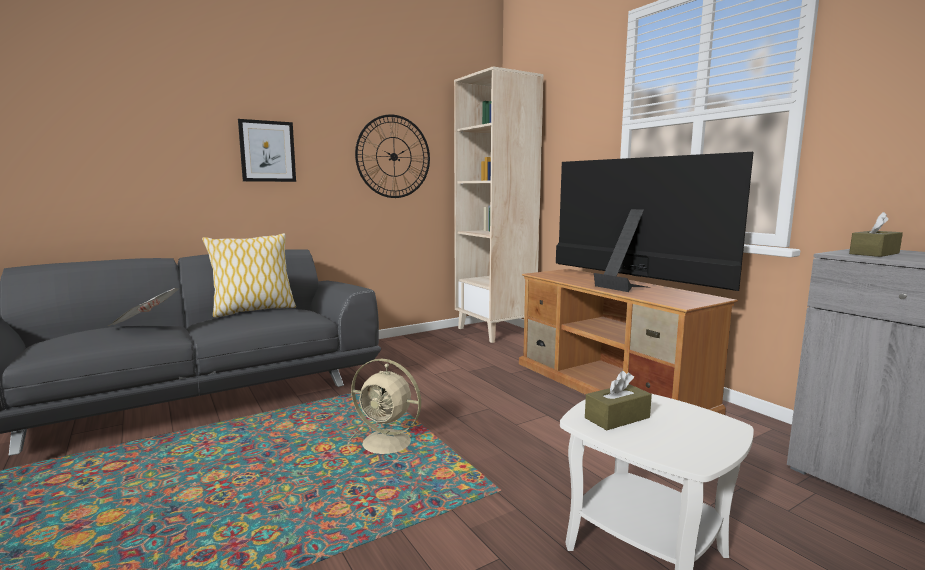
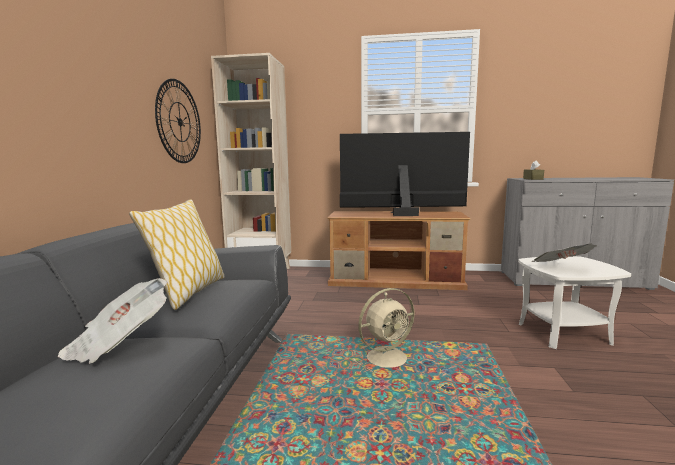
camera: 50 degrees left, 0 degrees up
picture [238,119,296,182] -> none
brown tissue box [585,371,652,430] -> newspaper [532,243,597,262]

